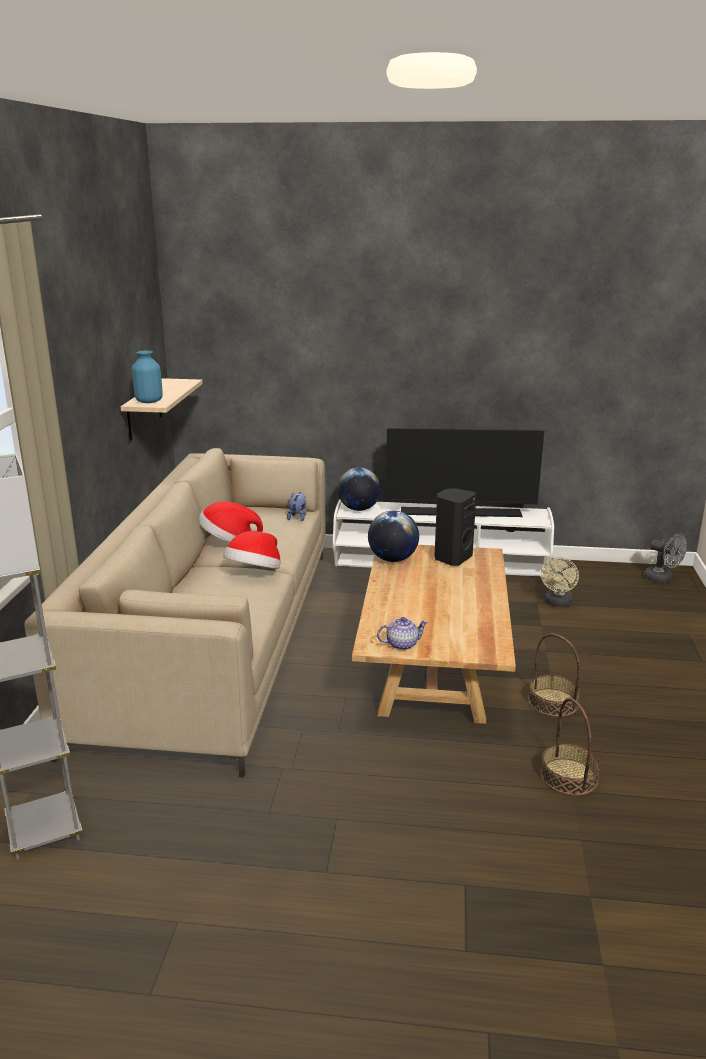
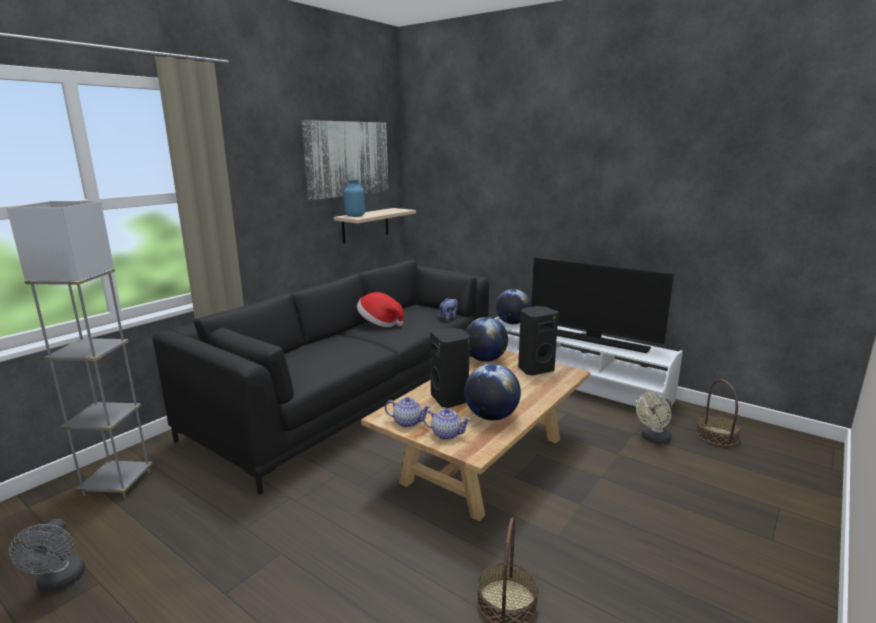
camera: 30 degrees right, 5 degrees down
beige sofa [24,448,326,778] -> black sofa [153,260,489,495]
hat [223,531,281,569] -> none
basket [528,633,580,717] -> basket moved to [696,379,741,446]
grey fan [644,534,687,583] -> grey fan moved to [9,519,85,592]
none -> picture [302,120,388,200]
none -> teapot [423,408,471,440]
none -> black speaker [430,328,470,408]
none -> globe [464,364,521,421]

